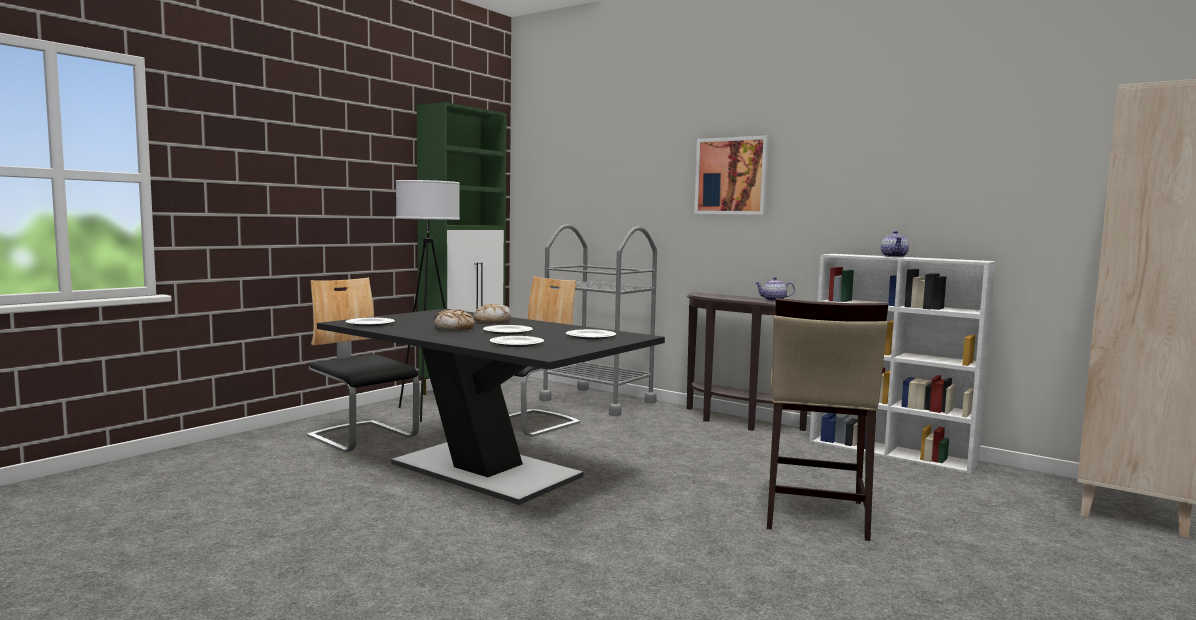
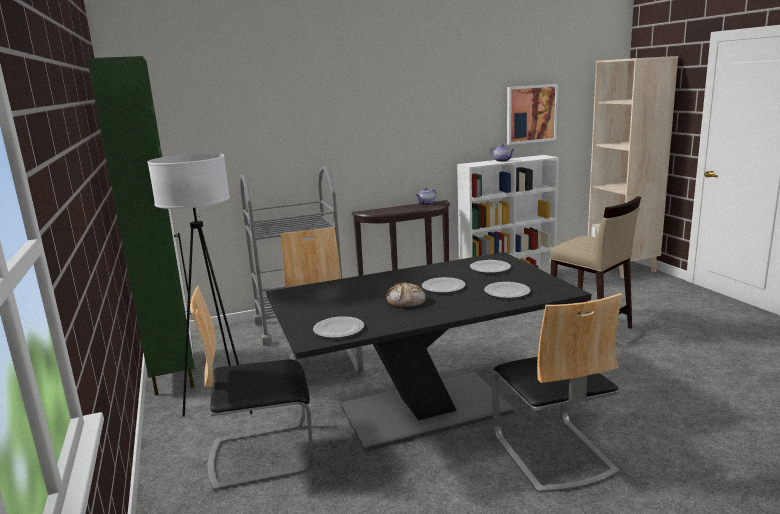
camera: 55 degrees left, 10 degrees up
bread [473,304,511,324] -> none
picture [694,136,769,215] -> picture moved to [507,84,558,145]
none -> chair [492,293,623,493]

